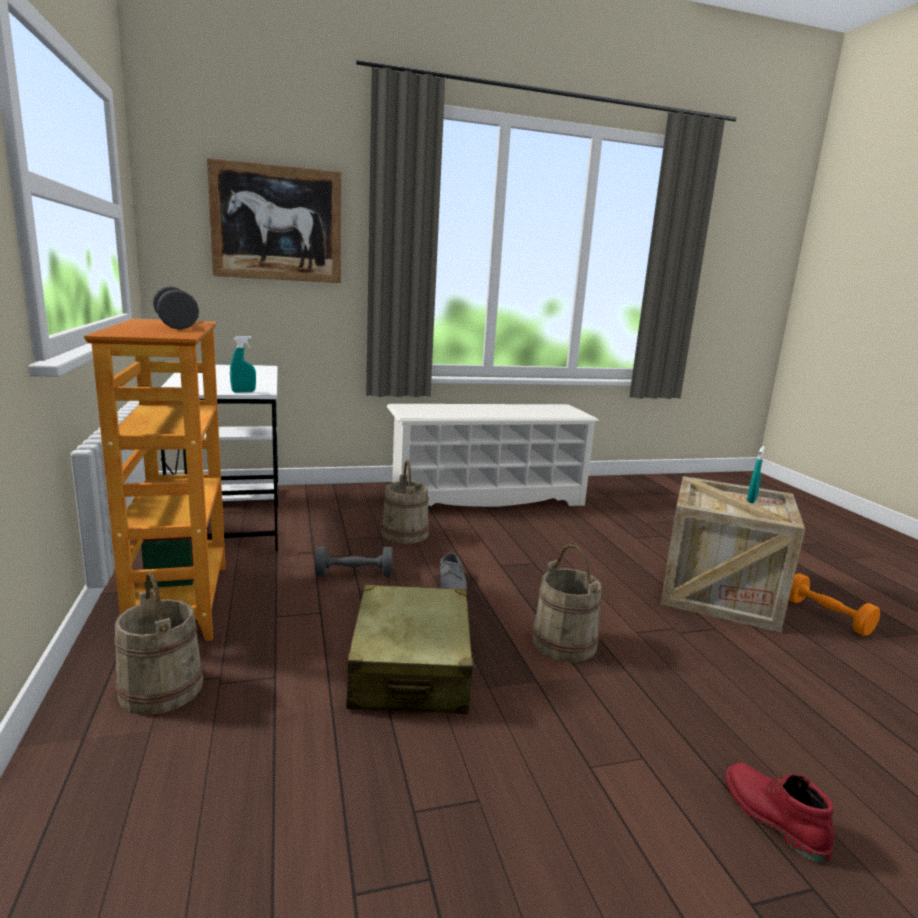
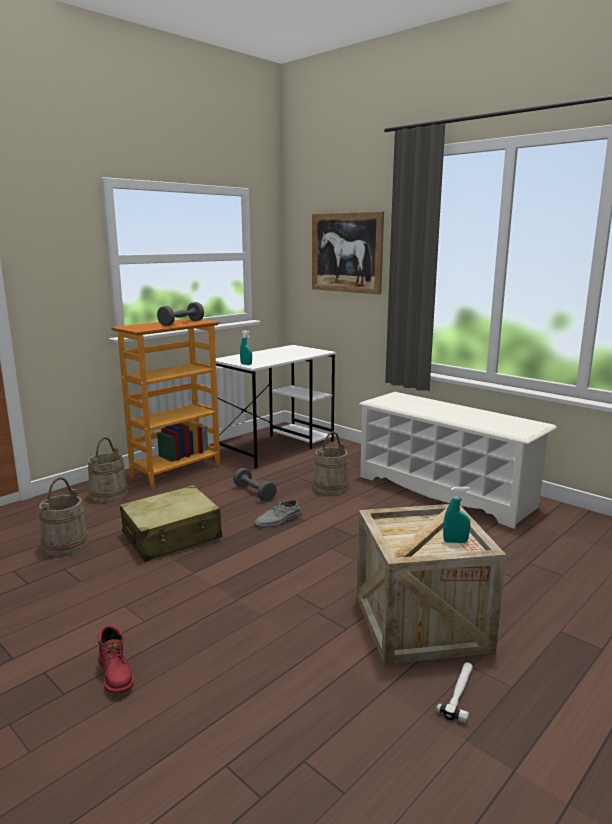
camera: 60 degrees right, 0 degrees up
beige bucket [532,544,601,662] -> beige bucket moved to [39,477,89,556]
red boot [725,762,834,863] -> red boot turned 120 degrees clockwise [98,625,133,694]
orange dumbbell [789,573,880,636] -> hammer [436,662,473,724]

